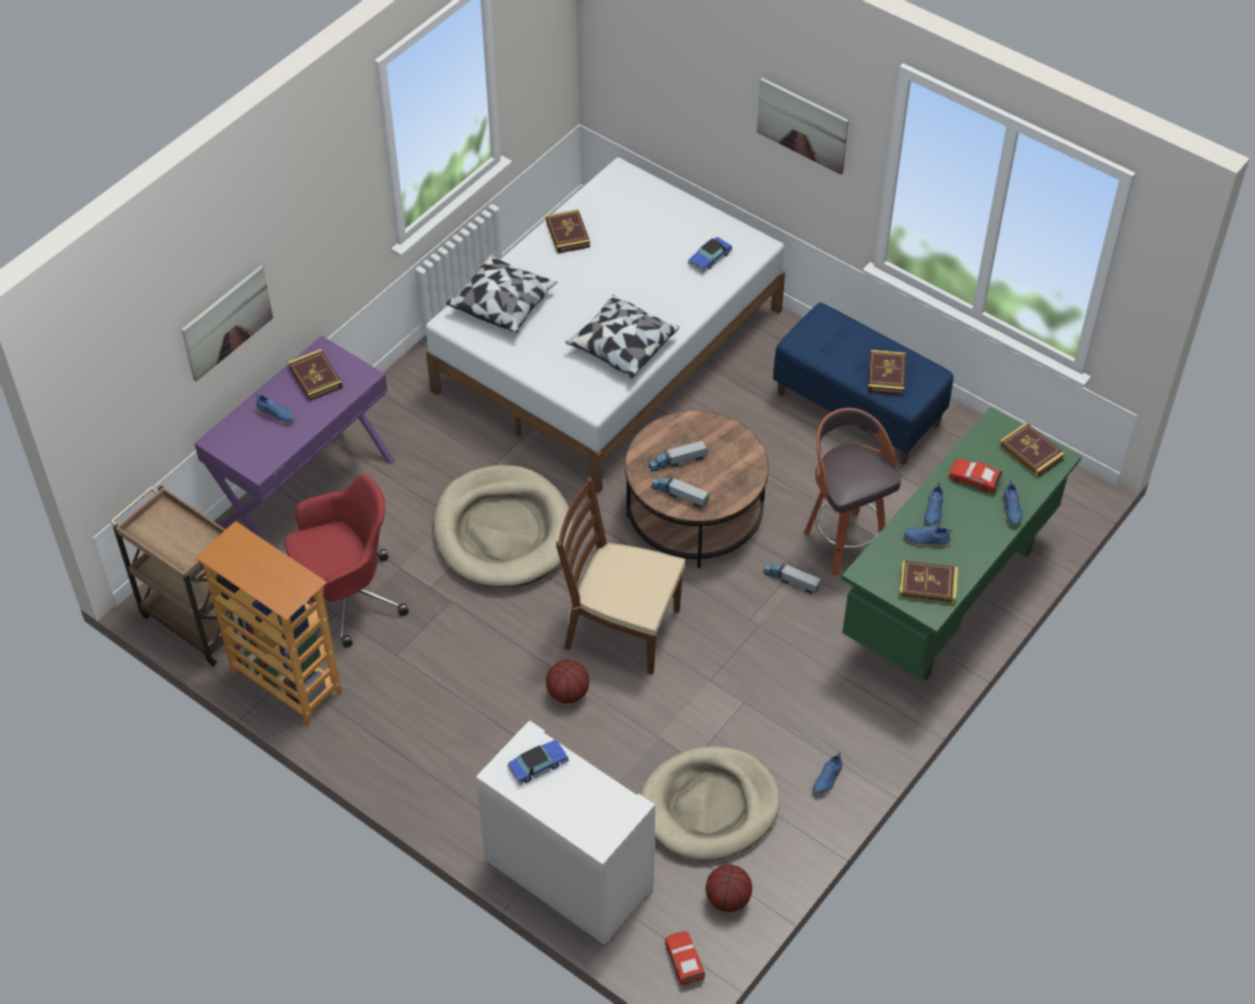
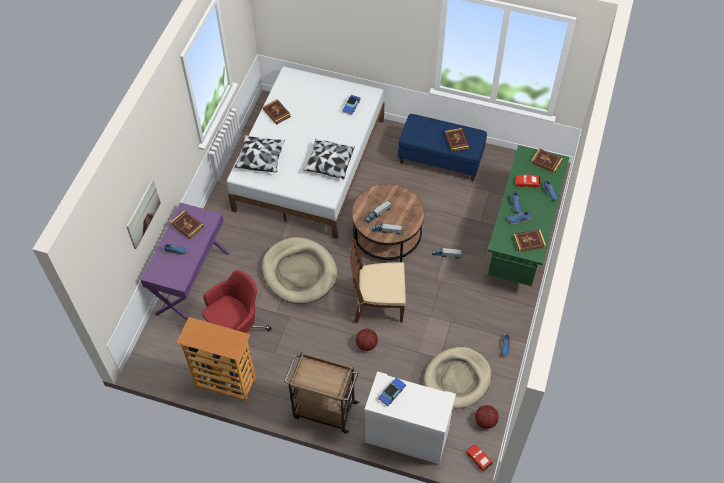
camera: 20 degrees left, 5 degrees up
brown cart [110,485,231,666] -> brown cart moved to [284,352,359,433]
picture [757,78,849,174] -> none
stool [804,408,901,576] -> none

